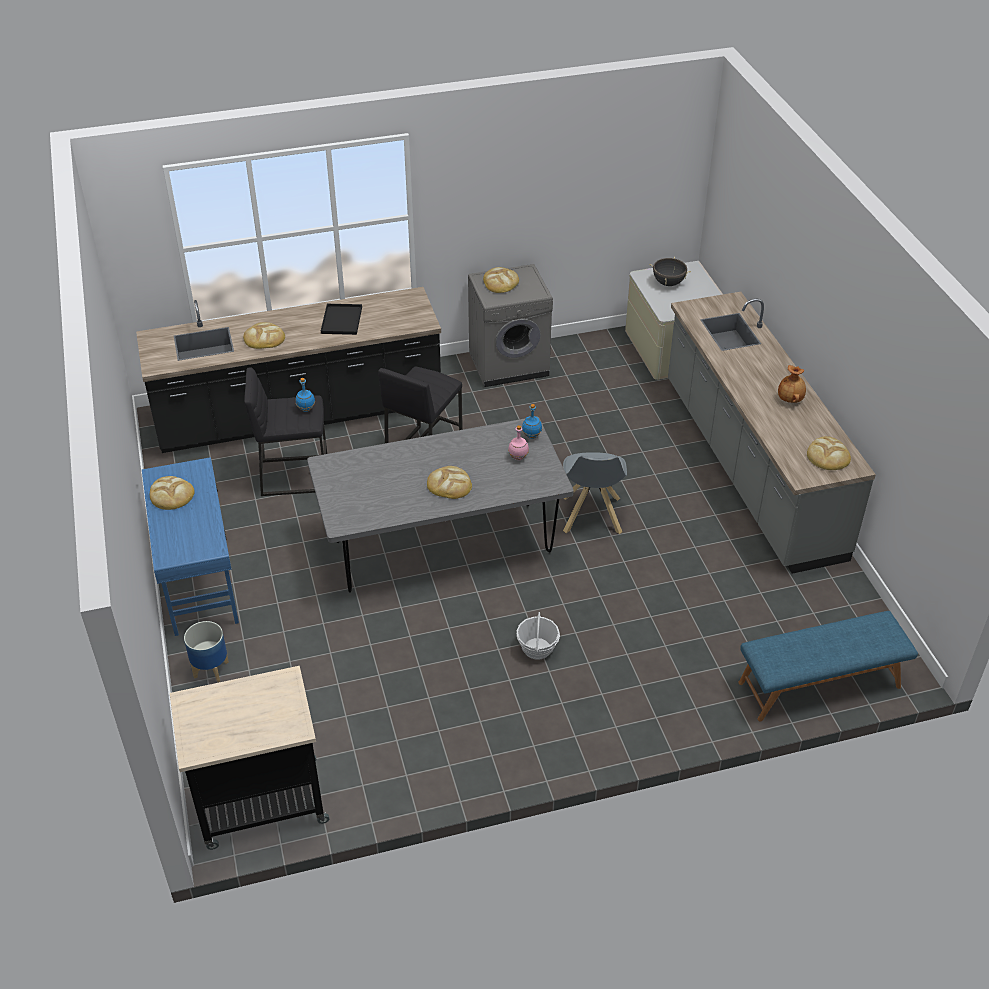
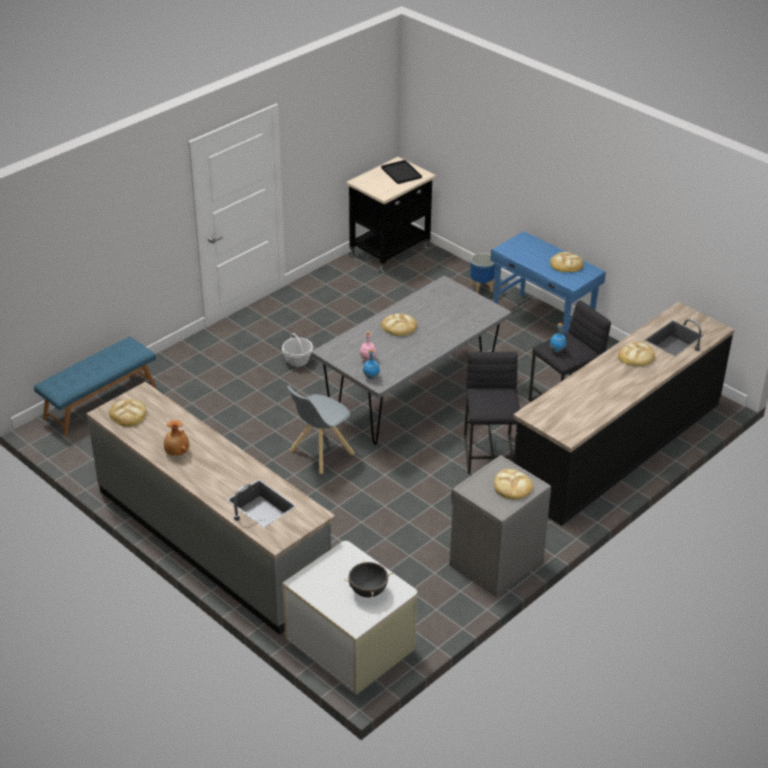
camera: 150 degrees right, 5 degrees down
black tray [321,304,362,335] -> black tray moved to [381,160,422,184]
grey chair [563,452,627,534] -> grey chair turned 105 degrees counterclockwise [287,385,355,474]

